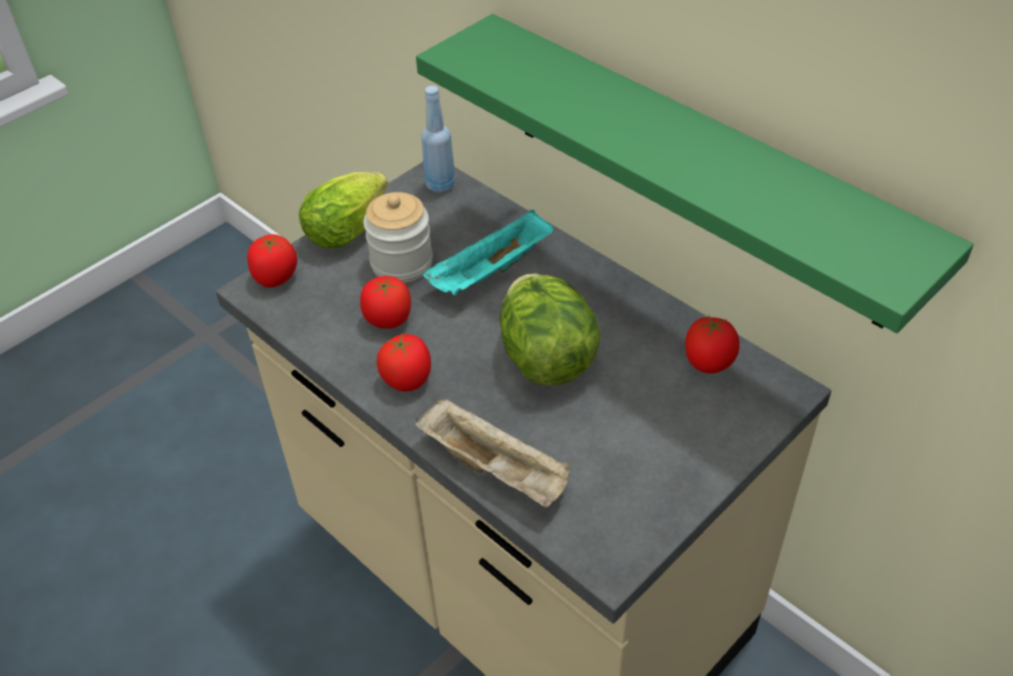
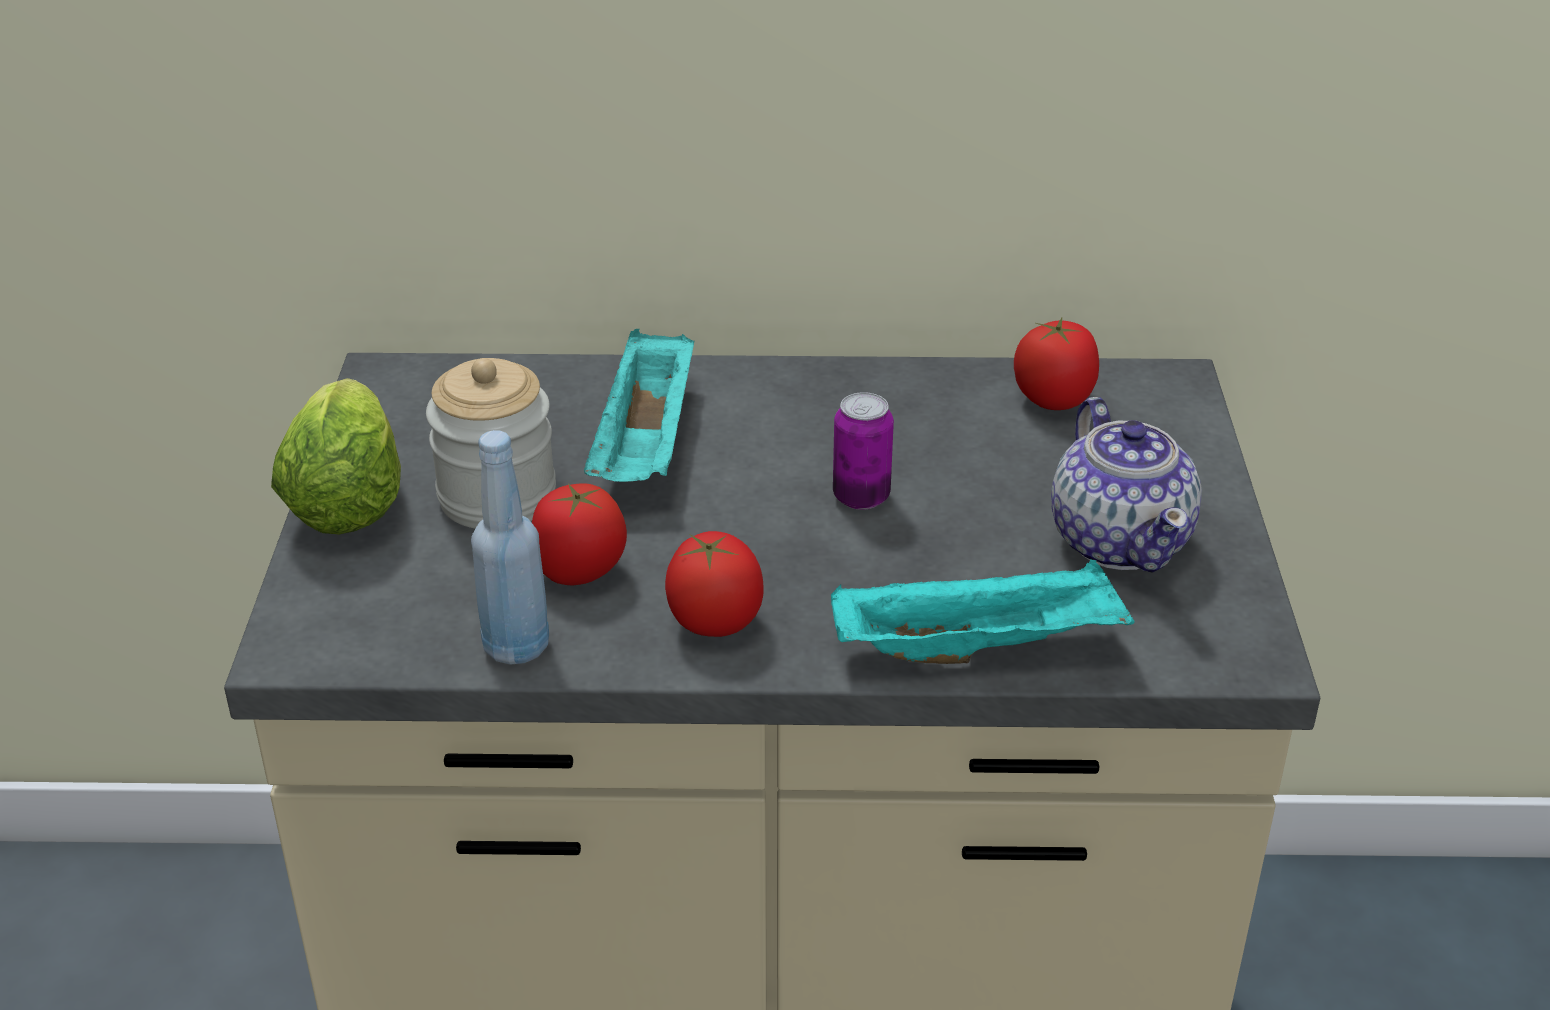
camera: 45 degrees left, 10 degrees down
tomato [247,234,297,287] -> none
beige tray [415,398,572,508] -> turquoise tray [831,559,1135,664]
green shelf [416,14,974,333] -> none
blue bottle [421,86,455,193] -> blue bottle moved to [471,430,549,665]
lettuce [500,273,600,386] -> can [833,392,894,510]
none -> teapot [1051,397,1202,573]

